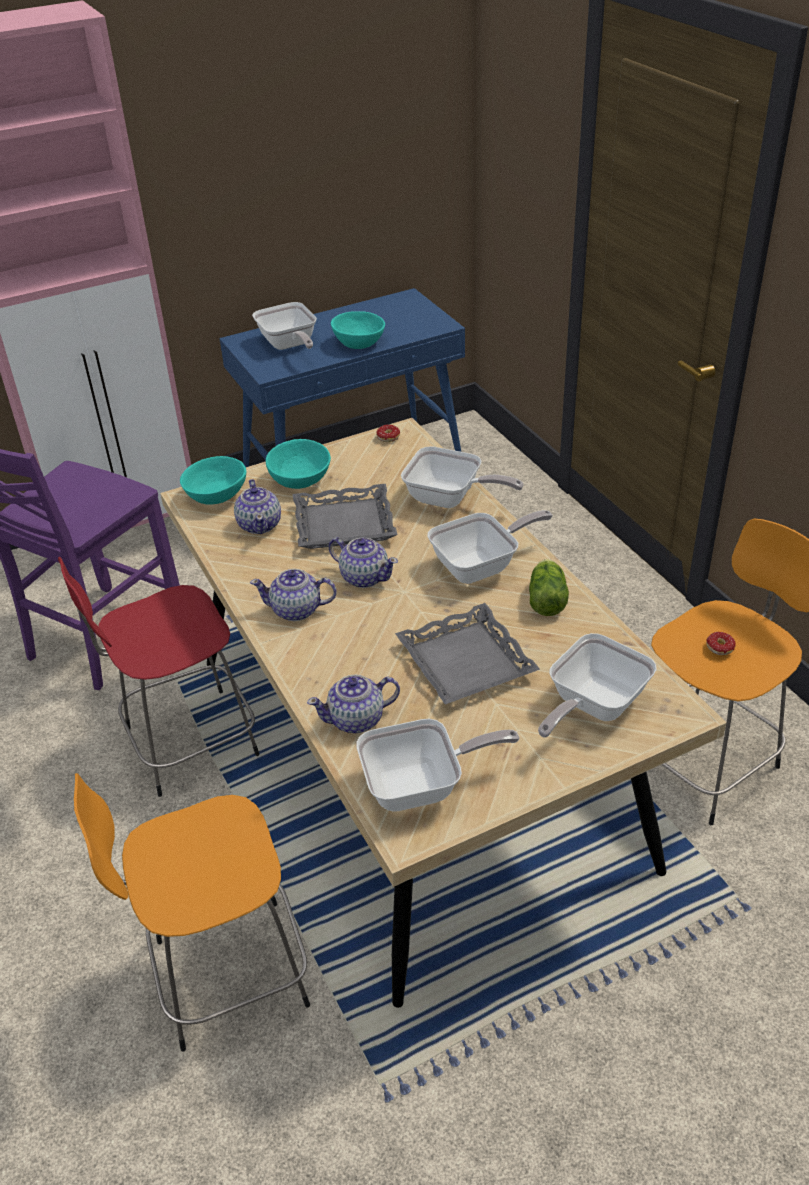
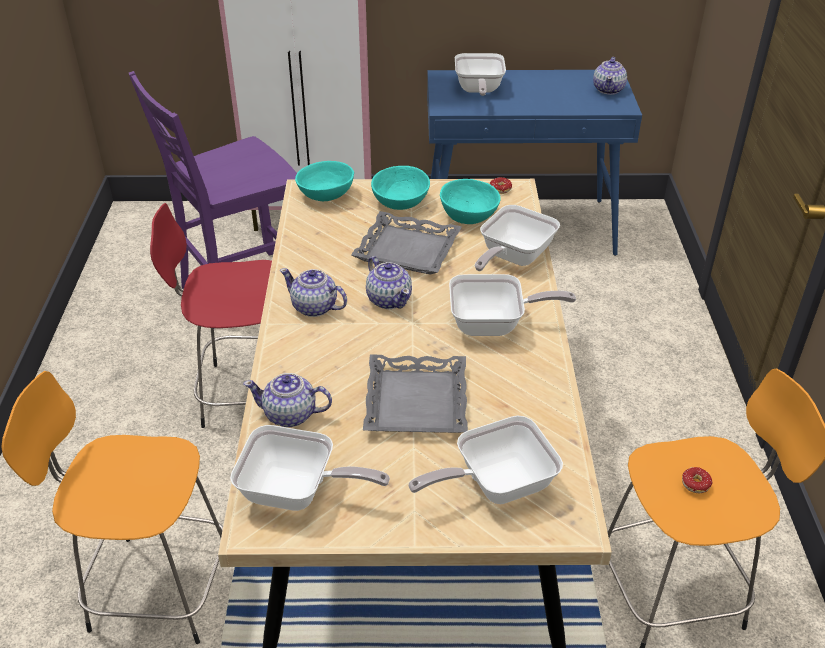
camera: 25 degrees right, 0 degrees up
teapot [234,479,281,534] -> teapot moved to [593,57,627,95]
turquoise bowl [331,311,385,349] -> turquoise bowl moved to [440,179,501,224]
frying pan [401,446,523,508] -> frying pan turned 75 degrees clockwise [475,205,560,271]
lettuce [529,559,569,616] -> none

